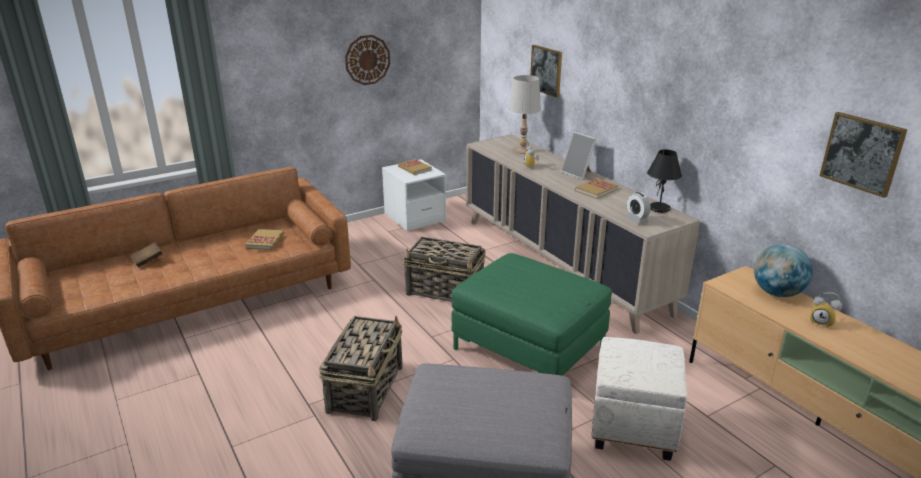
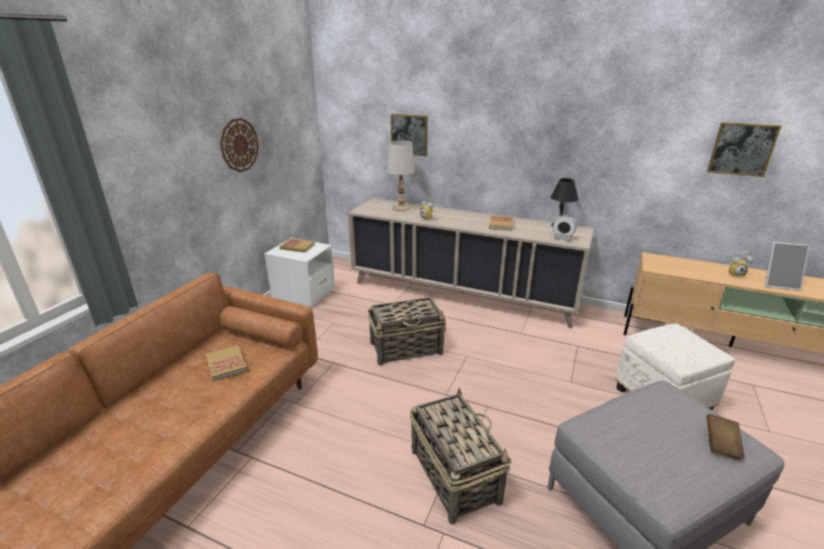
camera: 35 degrees left, 0 degrees up
brown book [131,242,163,267] -> brown book moved to [706,414,745,460]
green ottoman [451,253,612,376] -> none
picture frame [561,132,597,180] -> picture frame moved to [765,242,810,291]
globe [754,244,813,297] -> none

